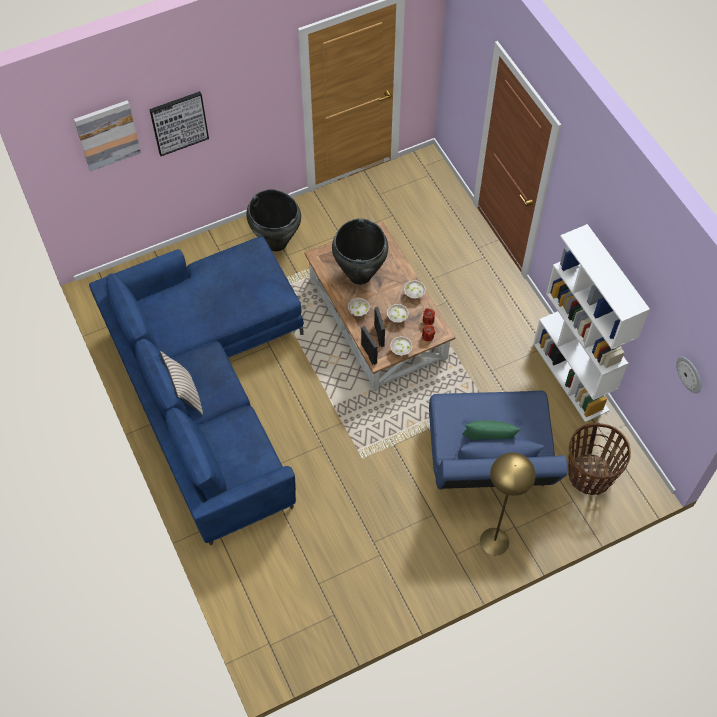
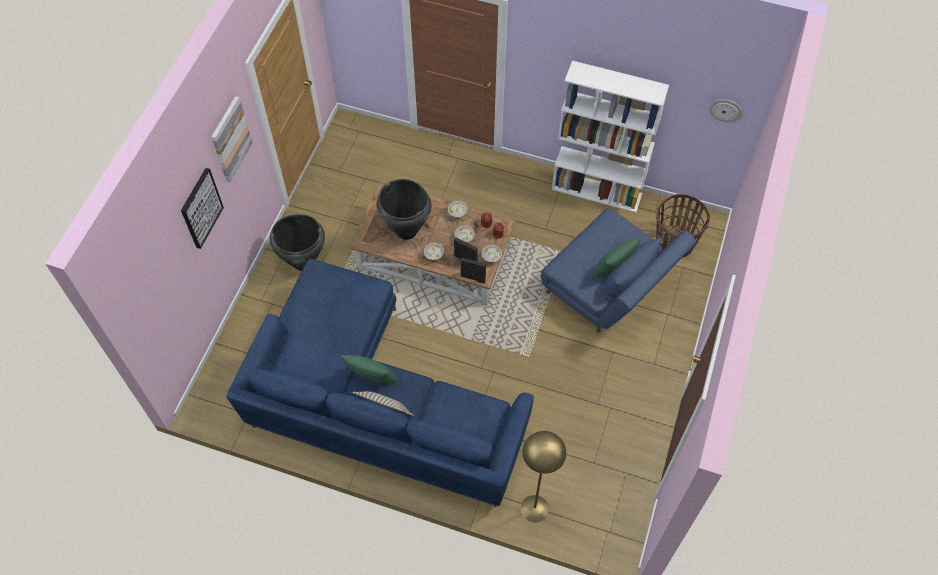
camera: 45 degrees left, 0 degrees up
picture [74,100,141,171] -> picture moved to [211,96,253,182]
yellow floor lamp [480,452,535,555] -> yellow floor lamp moved to [521,431,566,522]
none -> green pillow [341,355,398,383]

